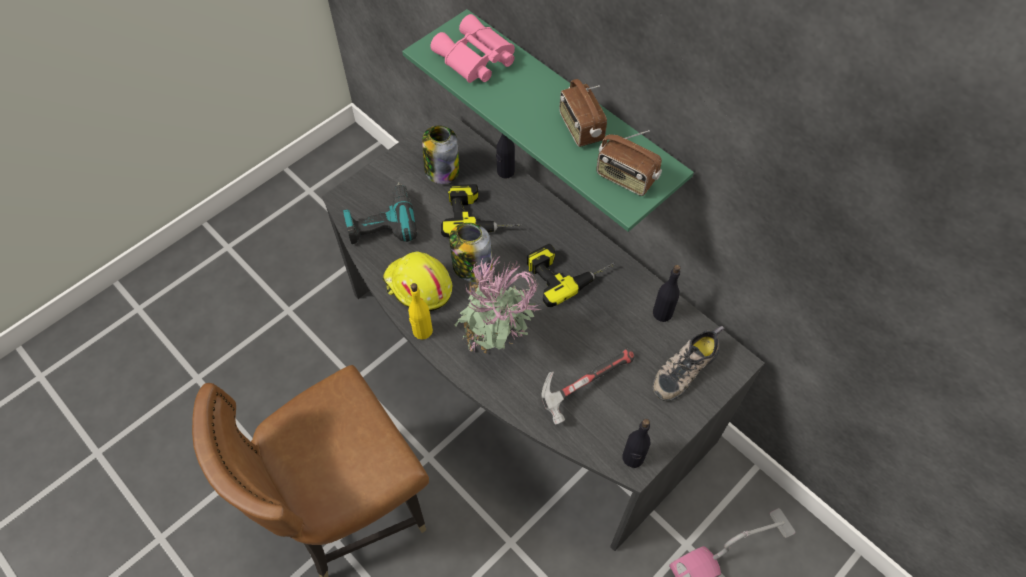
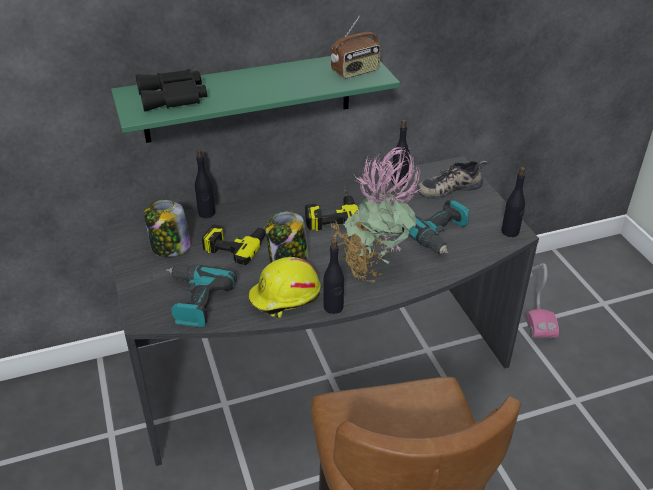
camera: 65 degrees left, 20 degrees down
yellow bottle [408,283,433,339] -> black bottle [324,239,344,314]
pink binoculars [431,14,515,83] -> black binoculars [136,69,207,111]
hammer [541,348,635,425] -> power drill [402,198,469,254]
radio [559,79,607,147] -> none
shoe [653,326,725,402] -> shoe turned 90 degrees clockwise [417,161,487,199]

